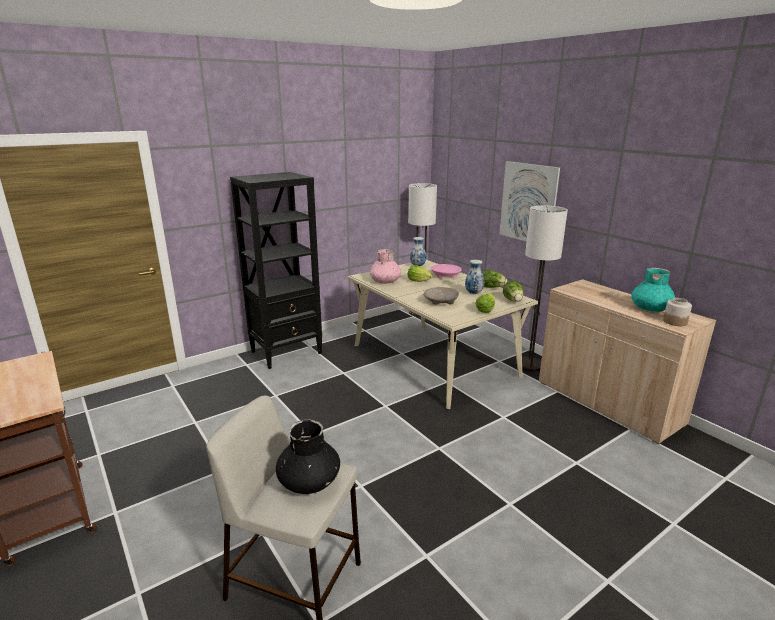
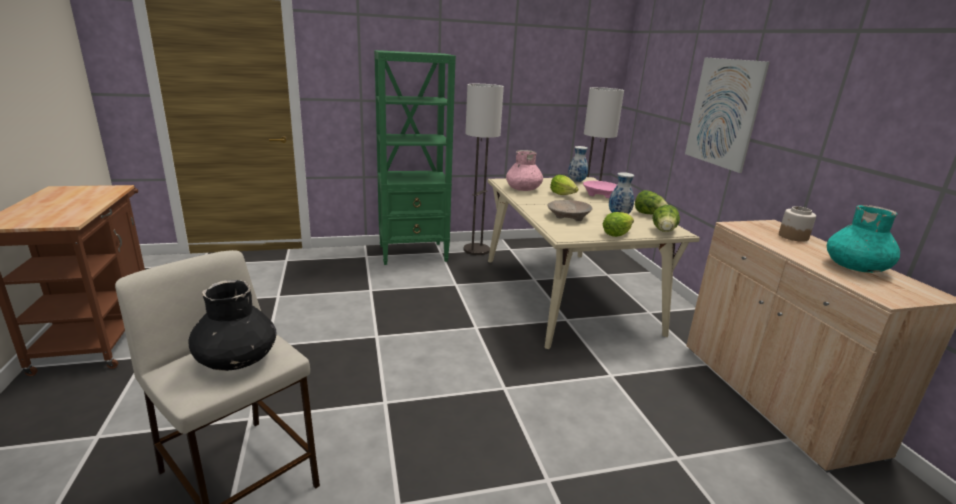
camera: 20 degrees right, 0 degrees up
black bookcase [230,172,322,369] -> green bookcase [374,50,456,265]
floor lamp [516,205,568,371] -> floor lamp moved to [464,84,504,255]
jar [663,298,692,326] -> jar moved to [779,206,816,242]

